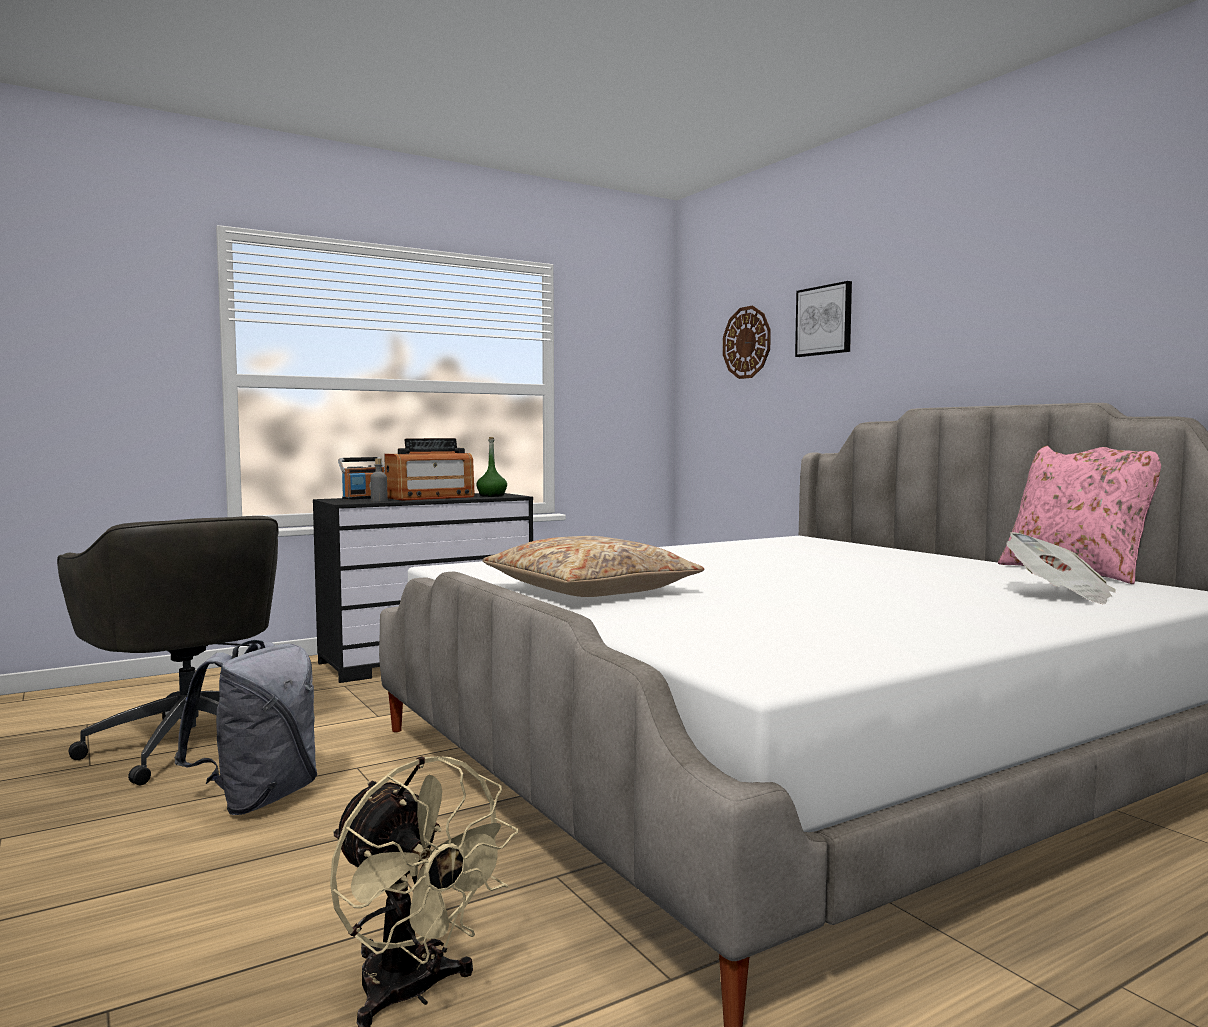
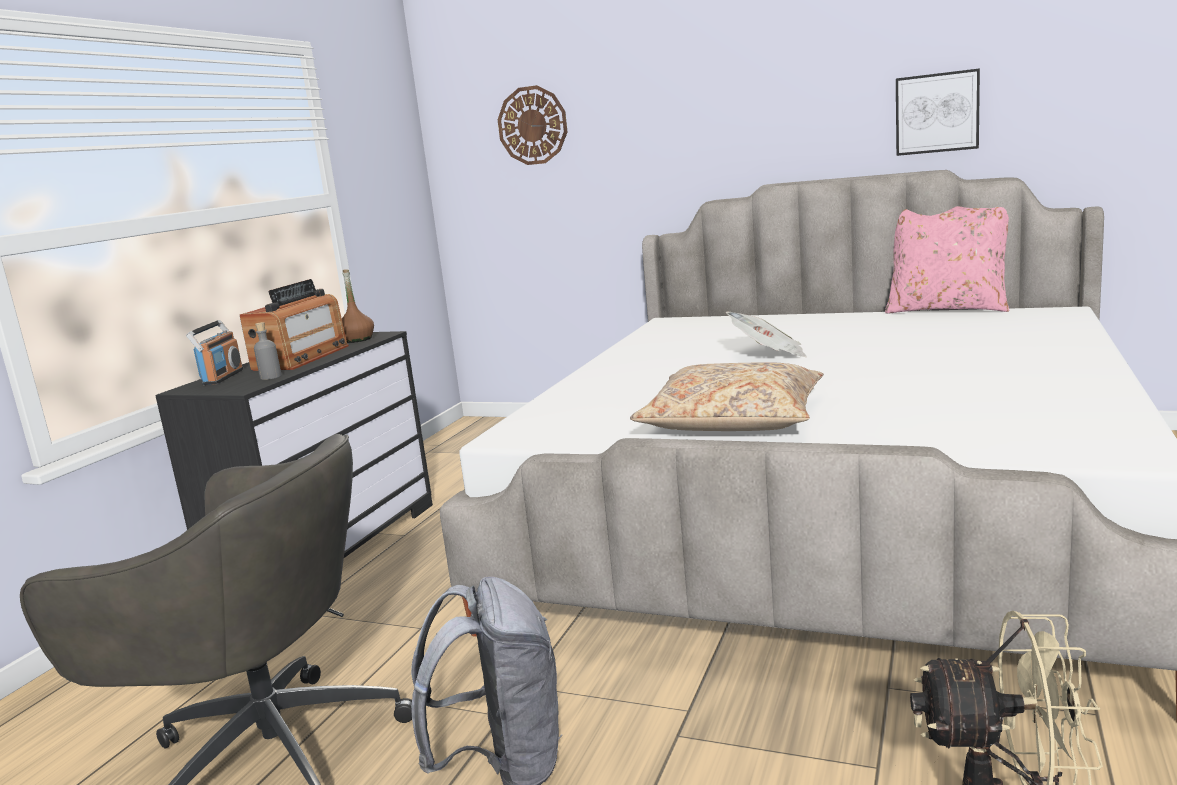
camera: 35 degrees left, 10 degrees up
green bottle [476,437,507,497] -> brown bottle [342,269,374,343]
picture [795,281,852,357] -> picture moved to [896,68,980,156]
newspaper [1006,532,1115,604] -> newspaper moved to [726,312,807,357]

